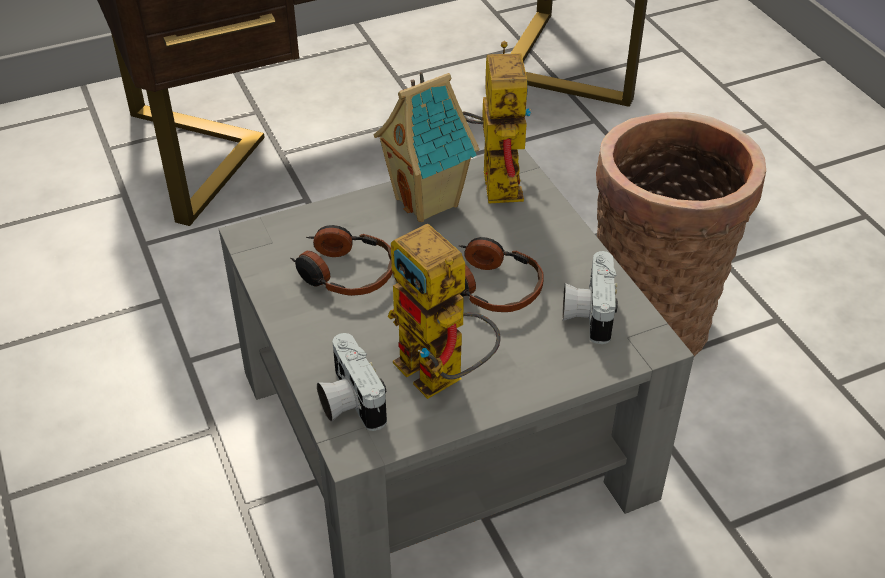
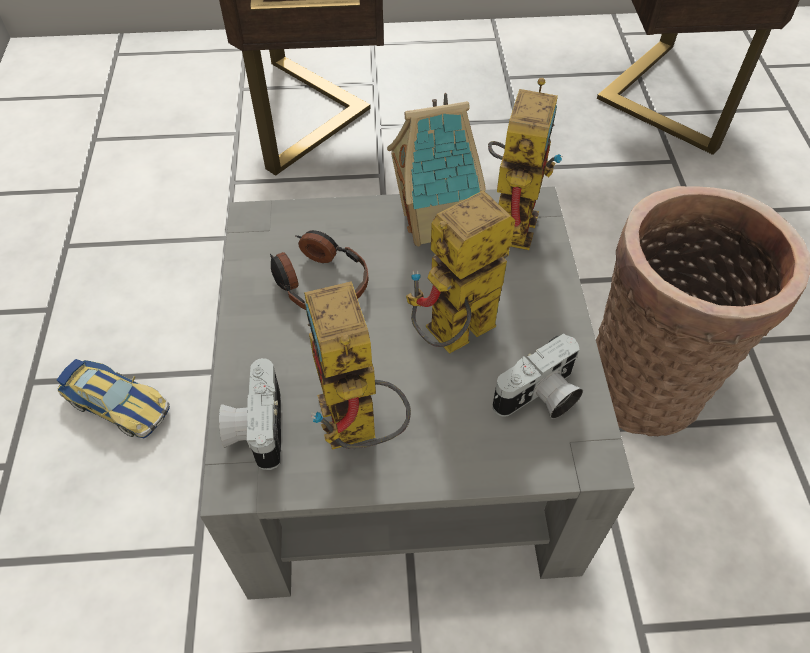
camera: 20 degrees right, 10 degrees up
headphones [459,237,544,312] -> toy robot [406,191,515,354]
camera [562,251,618,344] -> camera turned 150 degrees counterclockwise [492,333,583,419]
none -> toy car [57,359,170,438]

